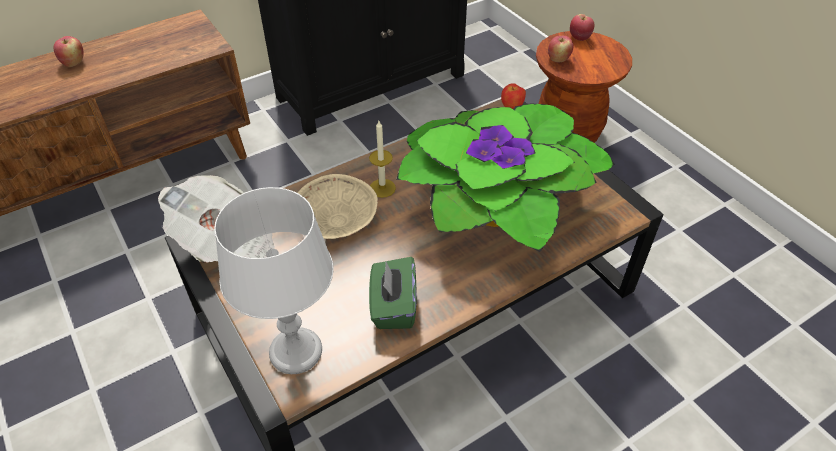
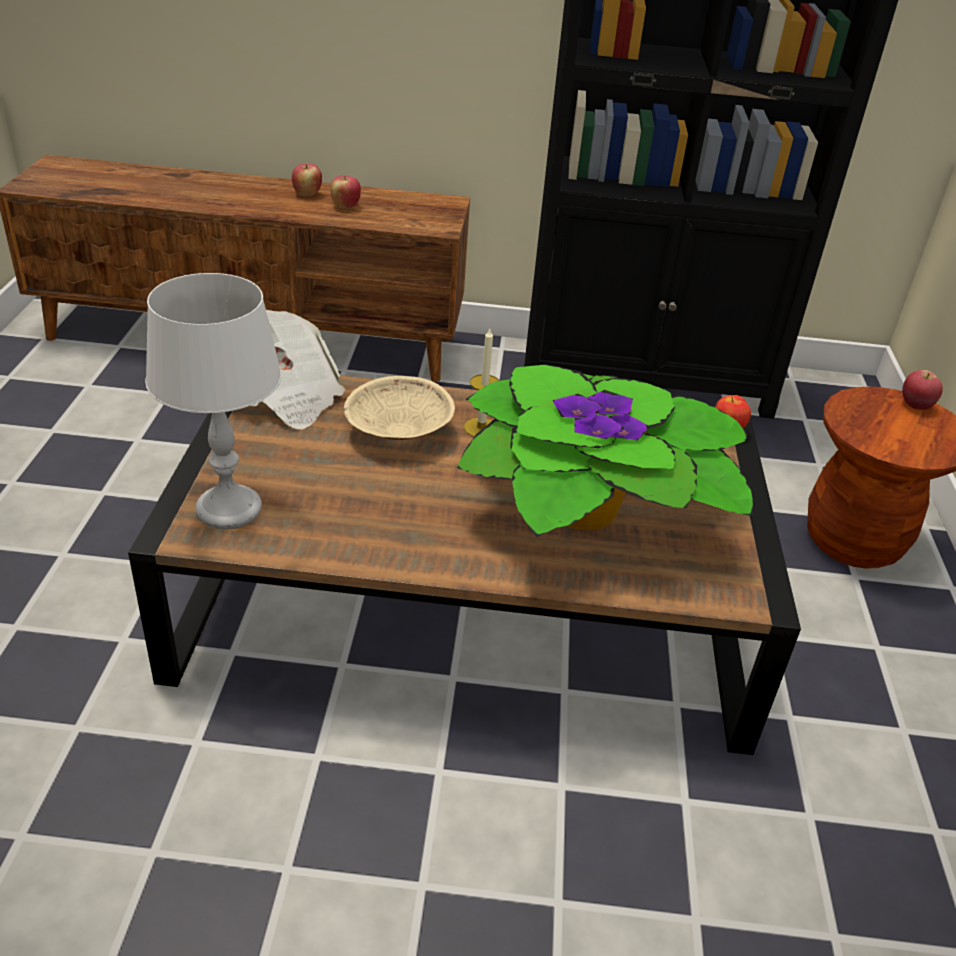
camera: 35 degrees right, 10 degrees down
green tissue box [369,257,417,329] -> none
apple [548,36,573,62] -> apple moved to [330,175,361,209]

